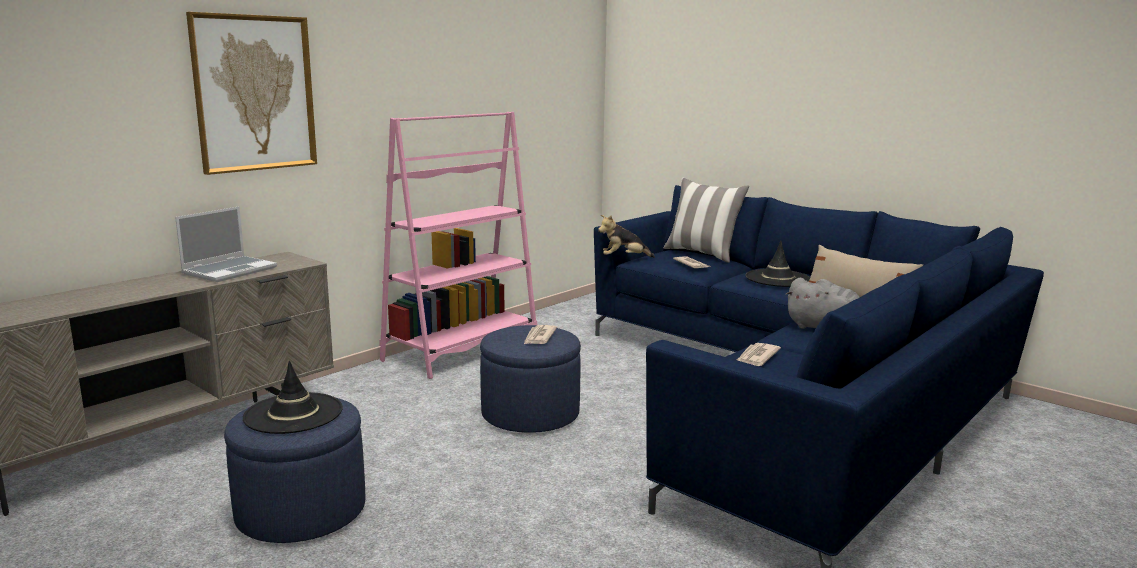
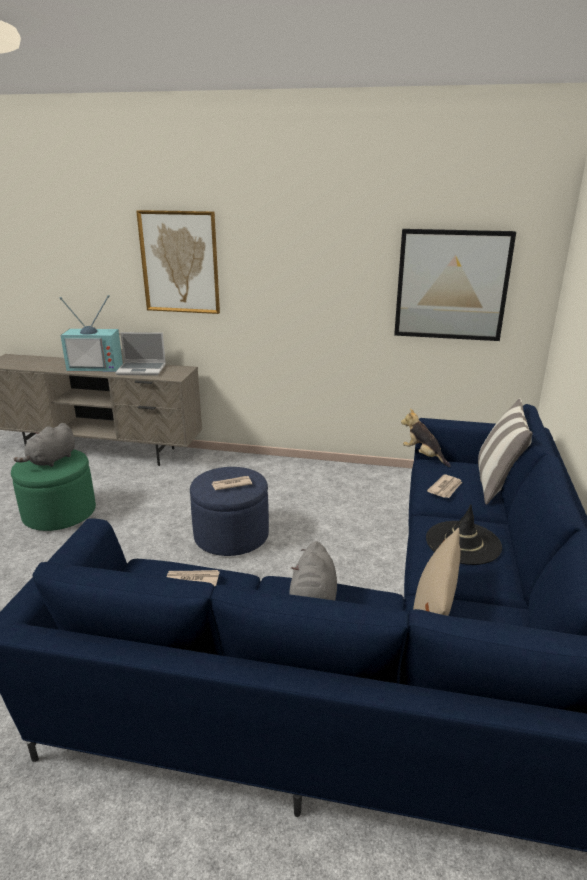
camera: 60 degrees right, 10 degrees up
blue ottoman [224,398,366,543] -> green ottoman [11,449,96,531]
black hat [243,361,343,434] -> grey plush toy [14,423,75,467]
pink bookcase [379,112,537,379] -> none
none -> television [60,295,123,372]
none -> picture [394,229,516,341]

